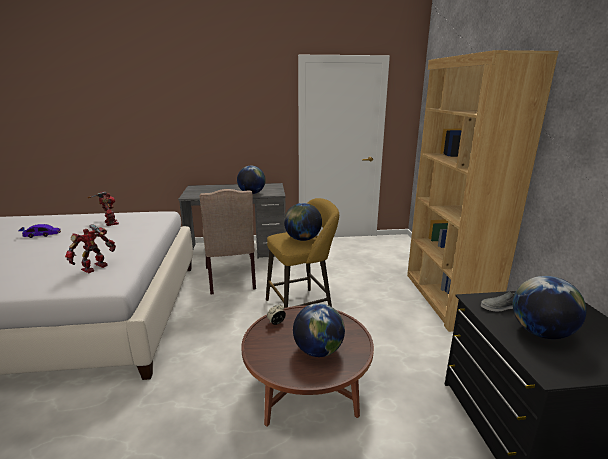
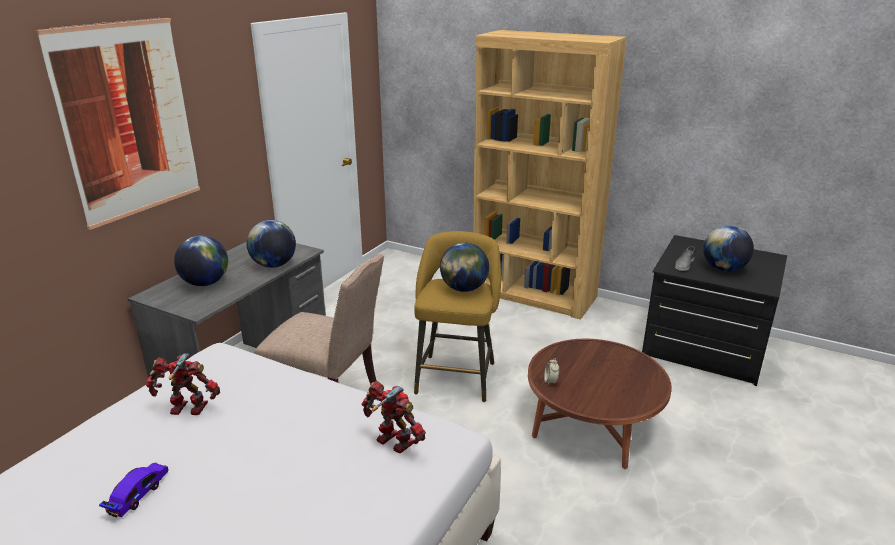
camera: 55 degrees left, 5 degrees up
toy robot [65,224,116,273] -> toy robot turned 150 degrees clockwise [362,381,426,453]
globe [293,303,345,357] -> globe moved to [174,236,228,286]
none -> picture [36,18,200,230]

